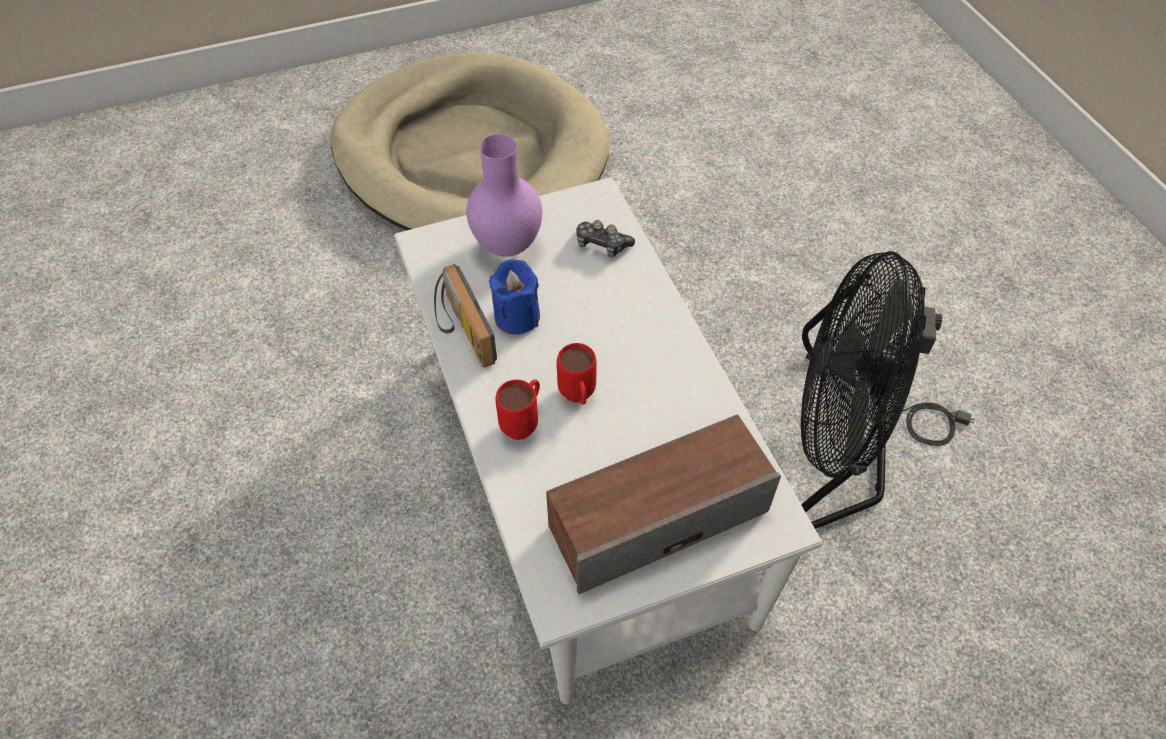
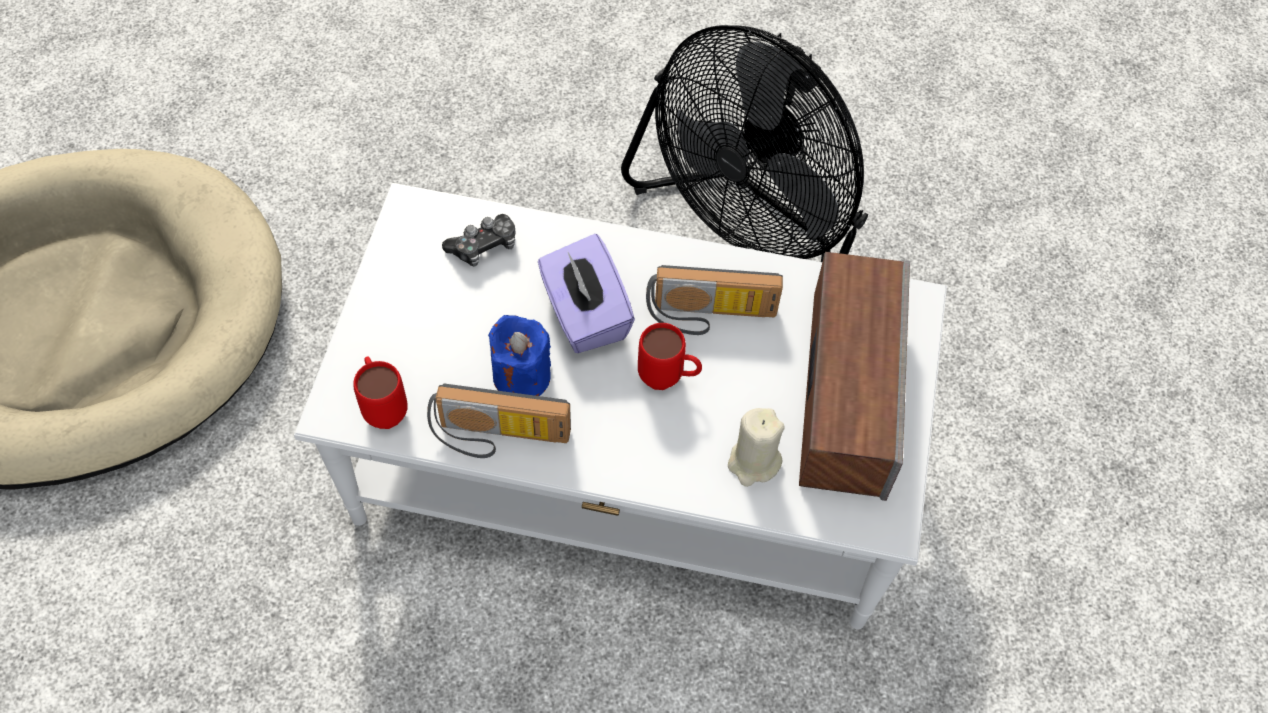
camera: 60 degrees left, 5 degrees up
purple vase [467,134,542,257] -> none
red mug [496,379,540,440] -> red mug moved to [353,356,408,429]
none -> purple tissue box [538,234,635,353]
none -> radio [646,265,783,335]
none -> beige candle [728,408,785,487]

